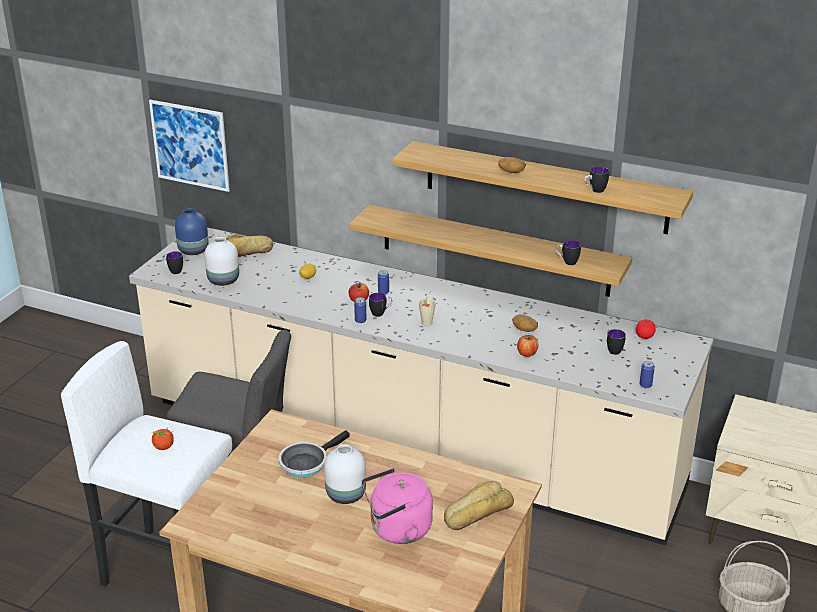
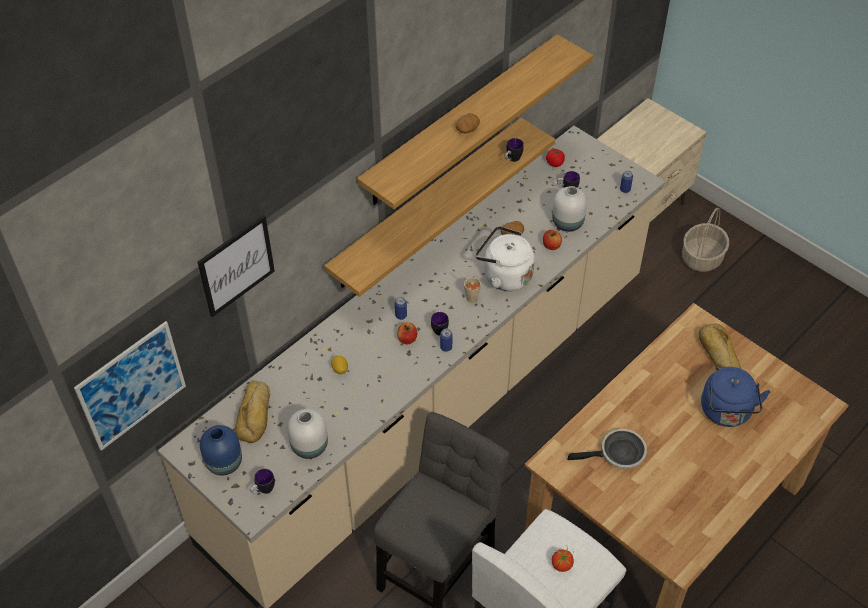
camera: 70 degrees left, 20 degrees up
frying pan [279,430,349,478] -> frying pan turned 75 degrees counterclockwise [567,429,647,469]
white vase [324,444,366,504] -> white vase moved to [552,186,587,232]
pink kettle [361,468,433,544] -> blue kettle [701,367,770,427]
mug [584,167,609,193] -> none
none -> picture [198,215,275,317]
none -> white kettle [475,226,535,291]

